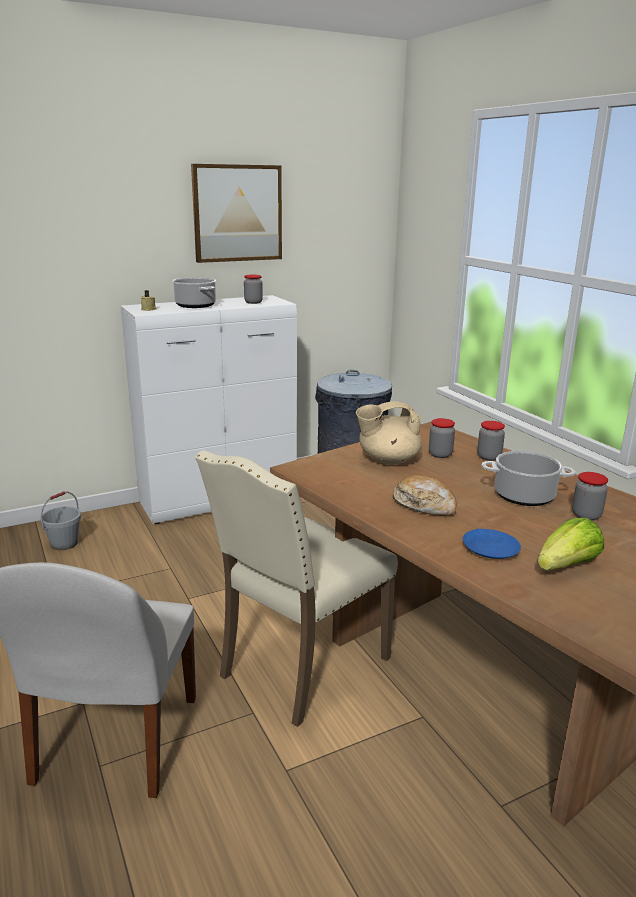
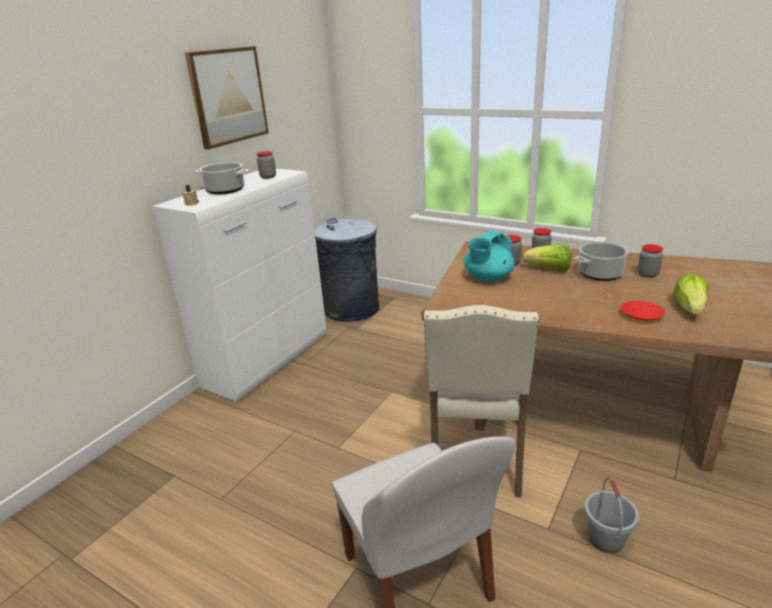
camera: 30 degrees left, 5 degrees up
grey bucket [40,491,81,550] -> grey bucket moved to [584,477,639,553]
beige teapot [356,401,422,465] -> turquoise teapot [464,231,515,282]
bread [393,475,457,515] -> none
blue plate [463,529,521,559] -> red plate [621,301,665,321]
none -> lettuce [523,244,571,271]

